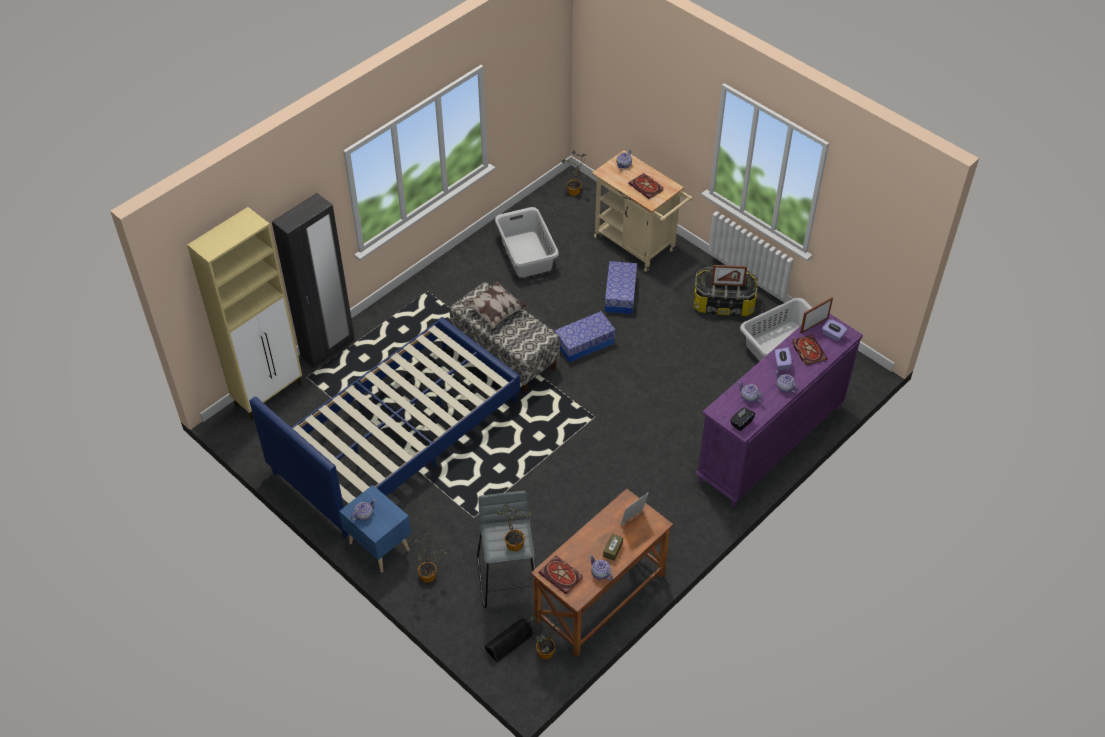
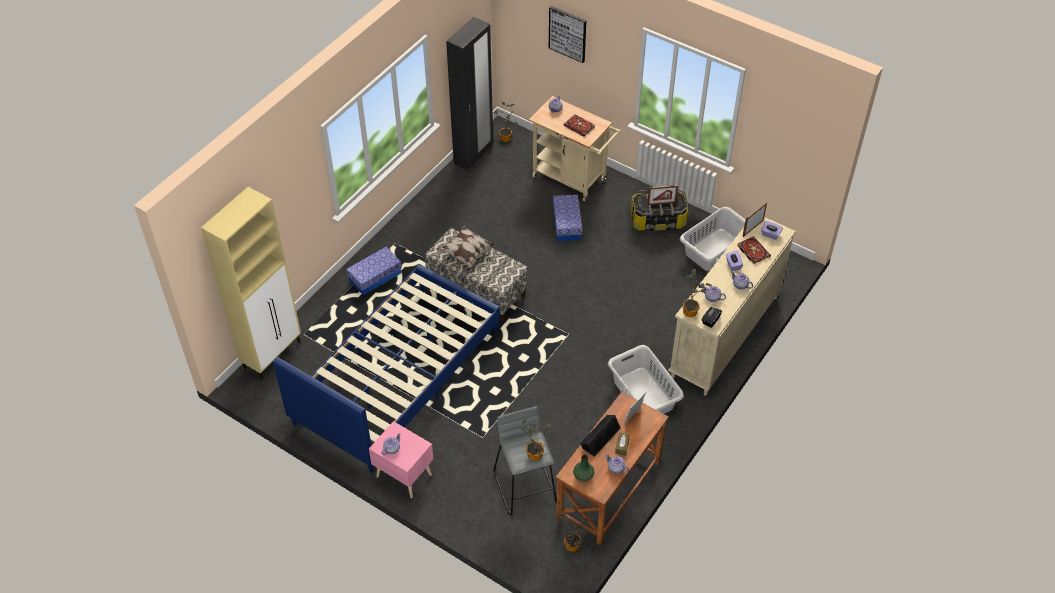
camera: 10 degrees left, 0 degrees up
black wardrobe [272,193,354,368] -> black wardrobe moved to [446,17,493,170]
blue nightstand [339,485,411,573] -> pink nightstand [369,421,434,498]
potted plant [414,532,448,583] -> potted plant moved to [683,269,712,317]
black speaker [484,617,535,663] -> black speaker moved to [580,415,621,457]
grey laundry basket [495,207,559,277] -> grey laundry basket moved to [608,345,684,414]
book [539,556,583,594] -> green vase [573,455,594,482]
storage box [555,311,616,362] -> storage box moved to [346,247,402,295]
purple dresser [695,314,863,507] -> beige dresser [668,217,796,396]
none -> picture [549,6,586,63]

